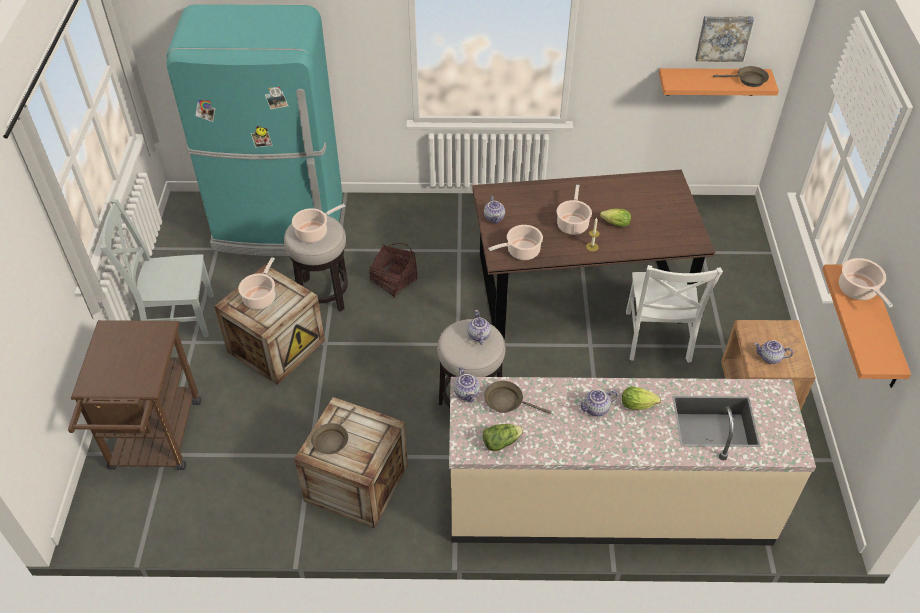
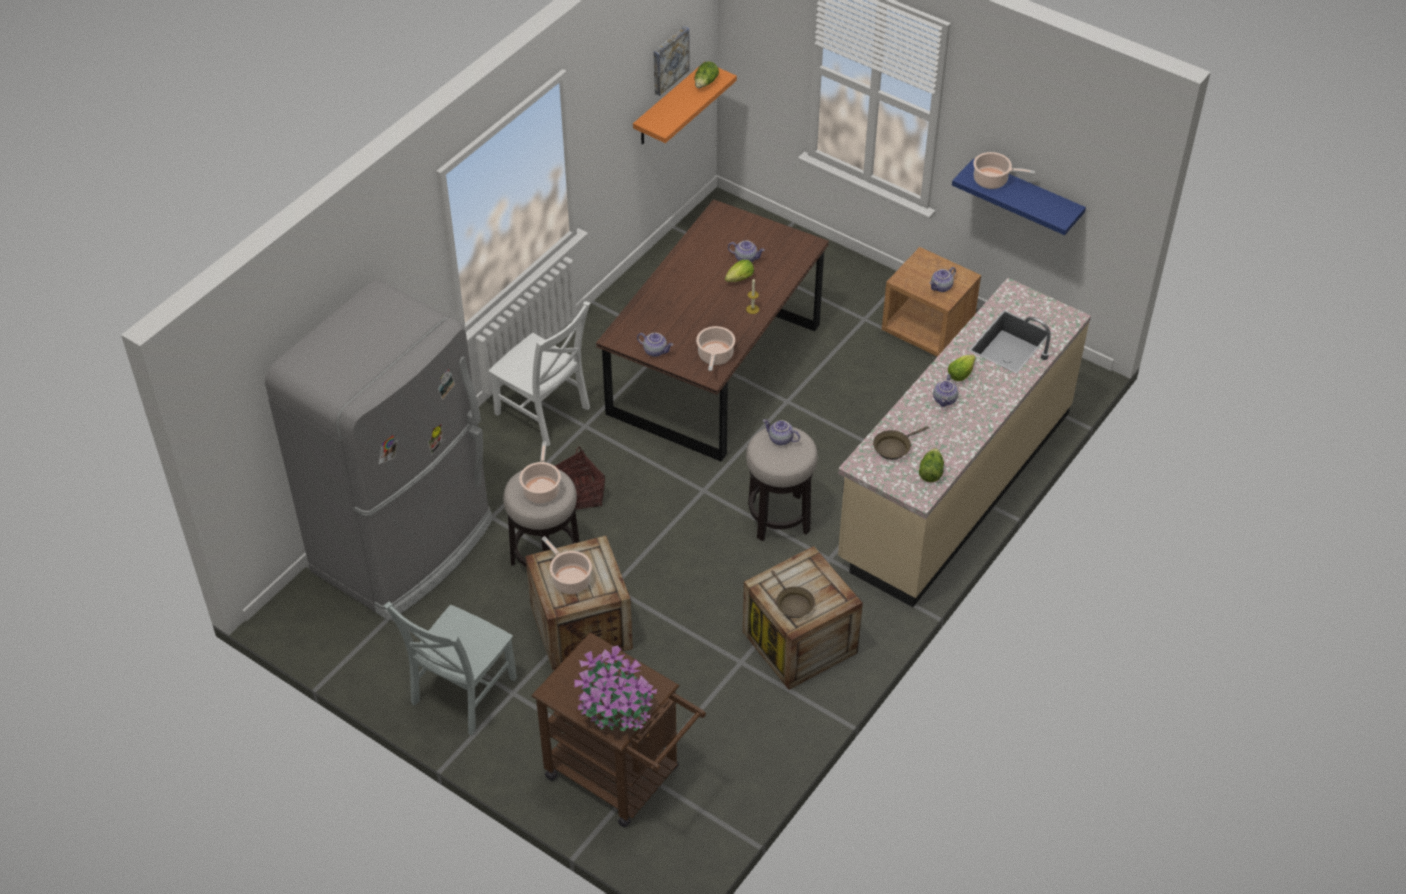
camera: 55 degrees left, 0 degrees up
turquoise fridge [167,4,343,256] -> grey fridge [265,280,492,621]
teapot [454,367,480,402] -> teapot moved to [728,241,765,262]
cooking pot [557,185,592,235] -> none
white chair [626,265,723,363] -> white chair moved to [488,301,590,446]
brown frying pan [713,66,769,87] -> lettuce [695,61,719,88]
orange shelf [822,265,911,388] -> blue shelf [952,159,1086,235]
none -> potted plant [574,645,657,731]

